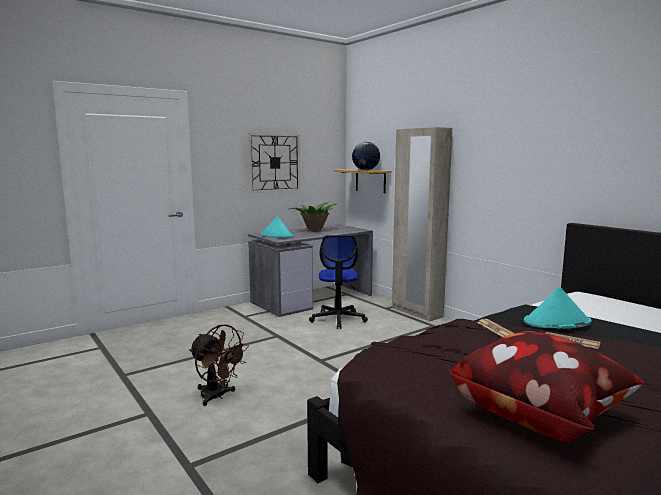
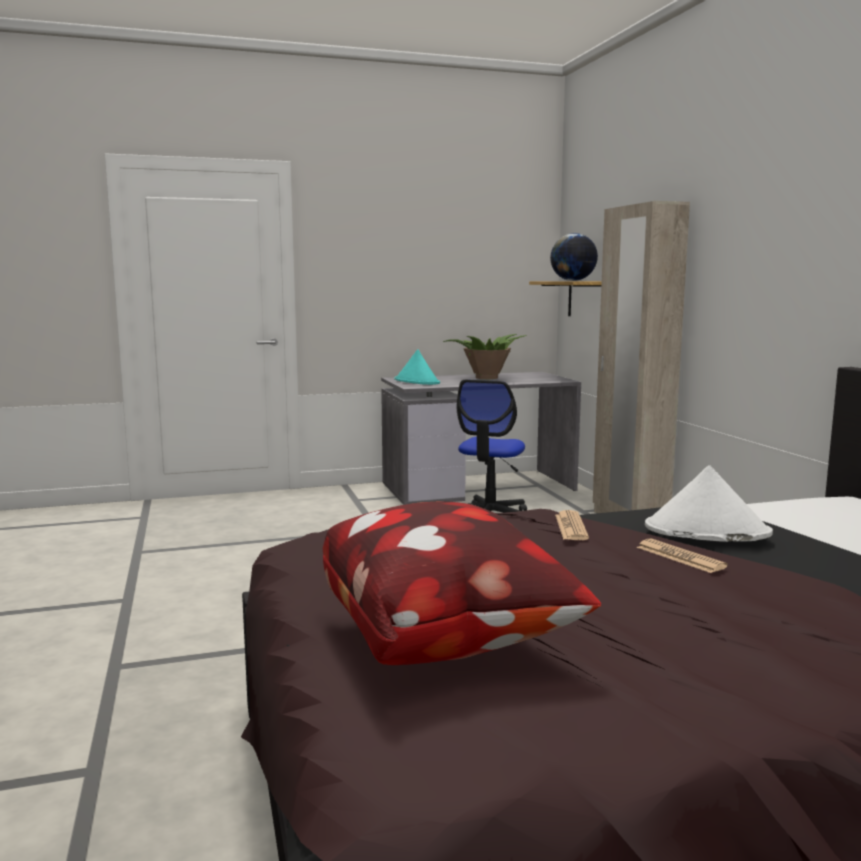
camera: 20 degrees right, 0 degrees up
brown fan [189,325,249,406] -> none
wall clock [248,133,300,193] -> none
turquoise hat [524,286,591,329] -> white hat [645,465,773,542]

